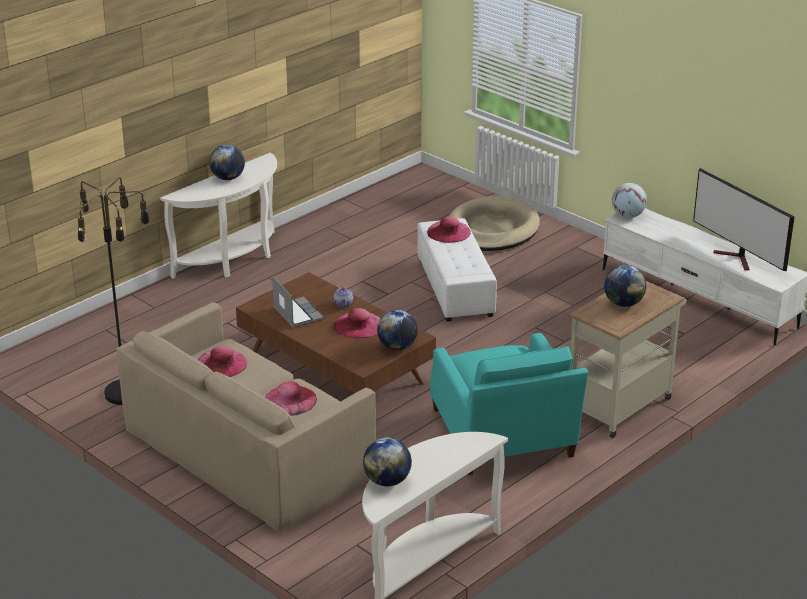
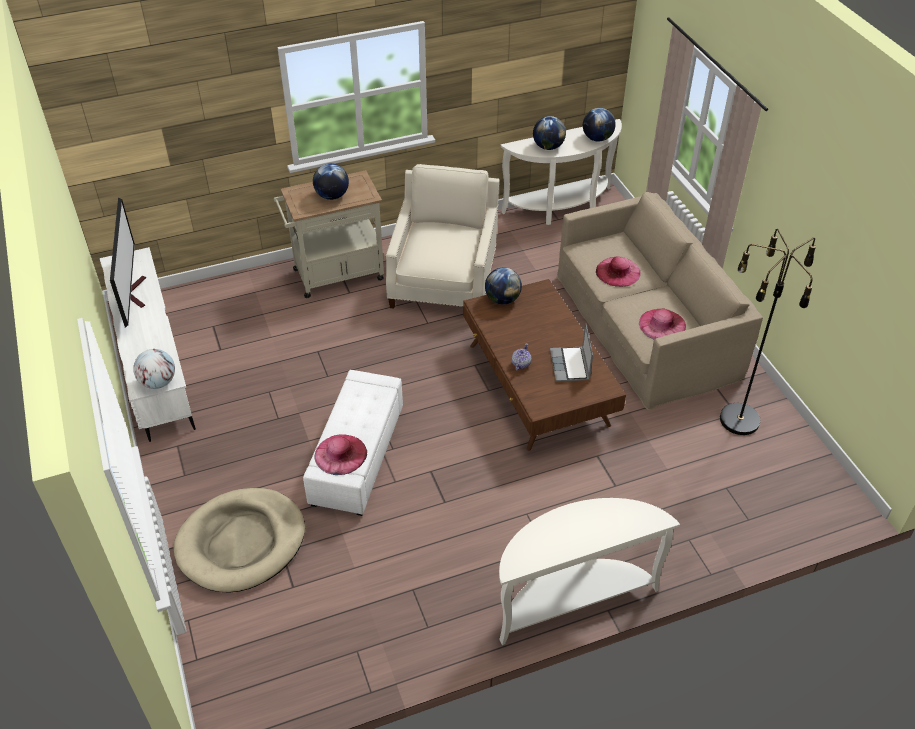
camera: 155 degrees left, 15 degrees up
globe [209,145,245,180] -> globe moved to [533,116,566,150]
pink hat [334,308,380,338] -> none
turquoise armchair [430,333,589,475] -> beige armchair [386,164,500,309]

